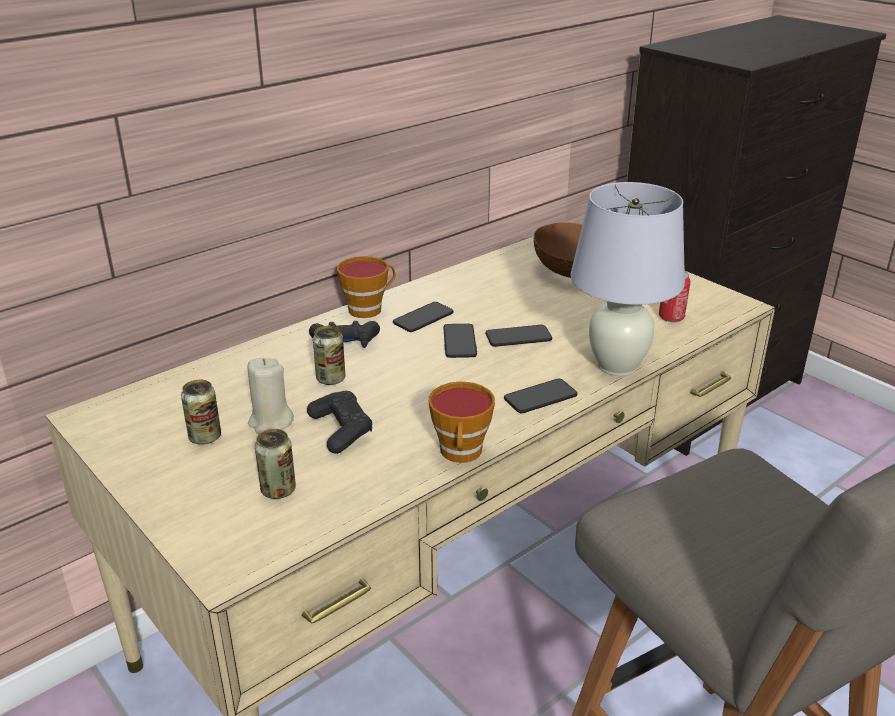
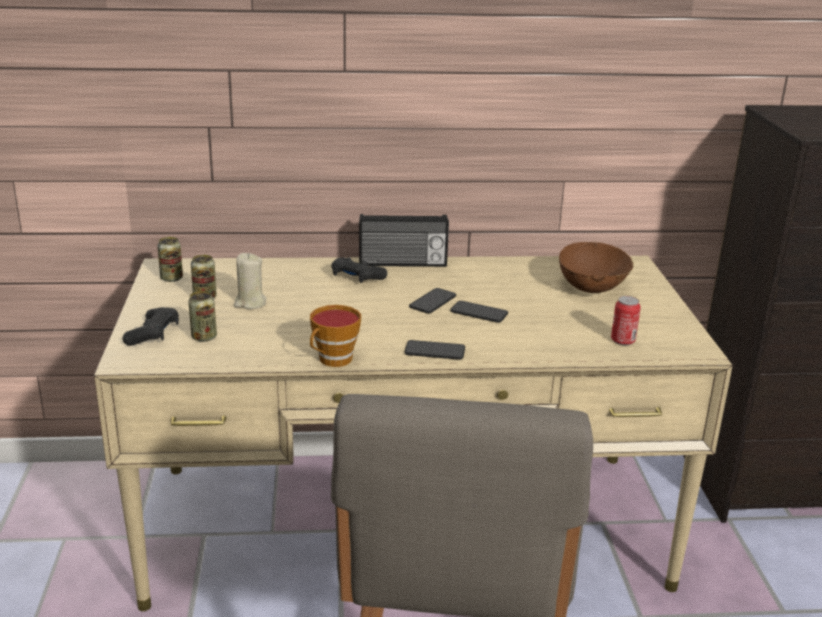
camera: 35 degrees right, 5 degrees down
black game controller [307,391,372,454] -> black game controller moved to [123,307,179,346]
can [313,326,345,385] -> can moved to [158,237,183,282]
cup [337,256,395,318] -> radio [359,214,449,267]
phone [393,302,454,332] -> none
white table lamp [571,182,685,376] -> none

